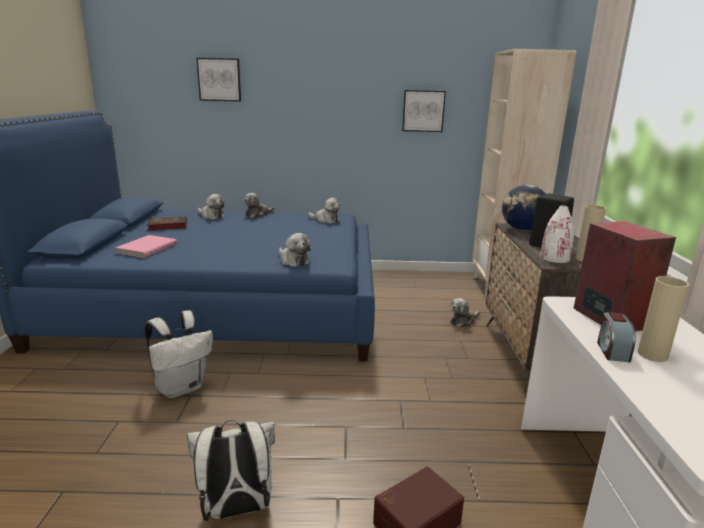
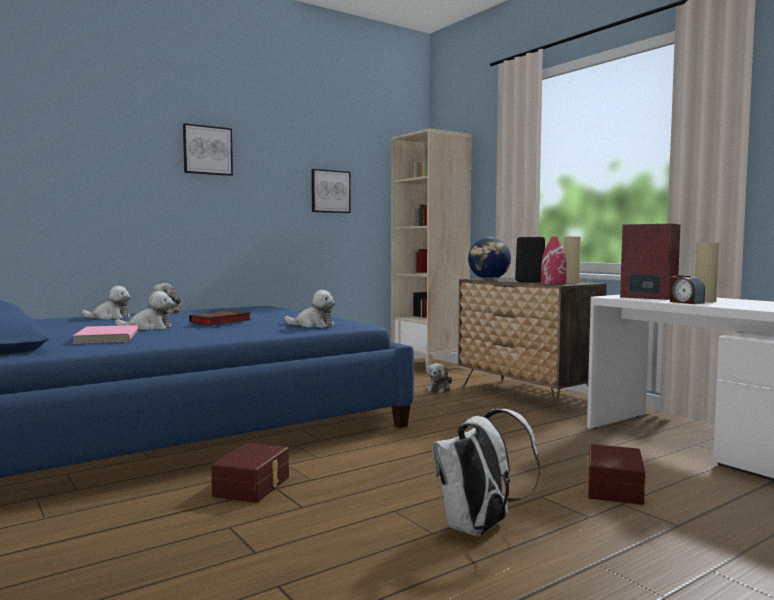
camera: 35 degrees left, 15 degrees down
white backpack [144,310,213,398] -> brown storage box [211,443,289,503]
book [147,217,187,230] -> book moved to [189,310,252,326]
picture [196,58,241,102] -> picture moved to [183,123,233,176]
plush toy [308,198,340,223] -> plush toy moved to [115,291,174,330]
white vase [540,205,574,263] -> red vase [541,236,567,285]

